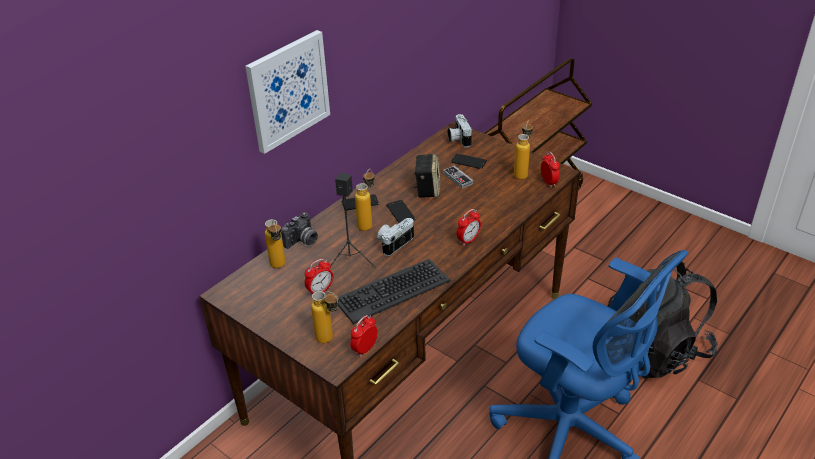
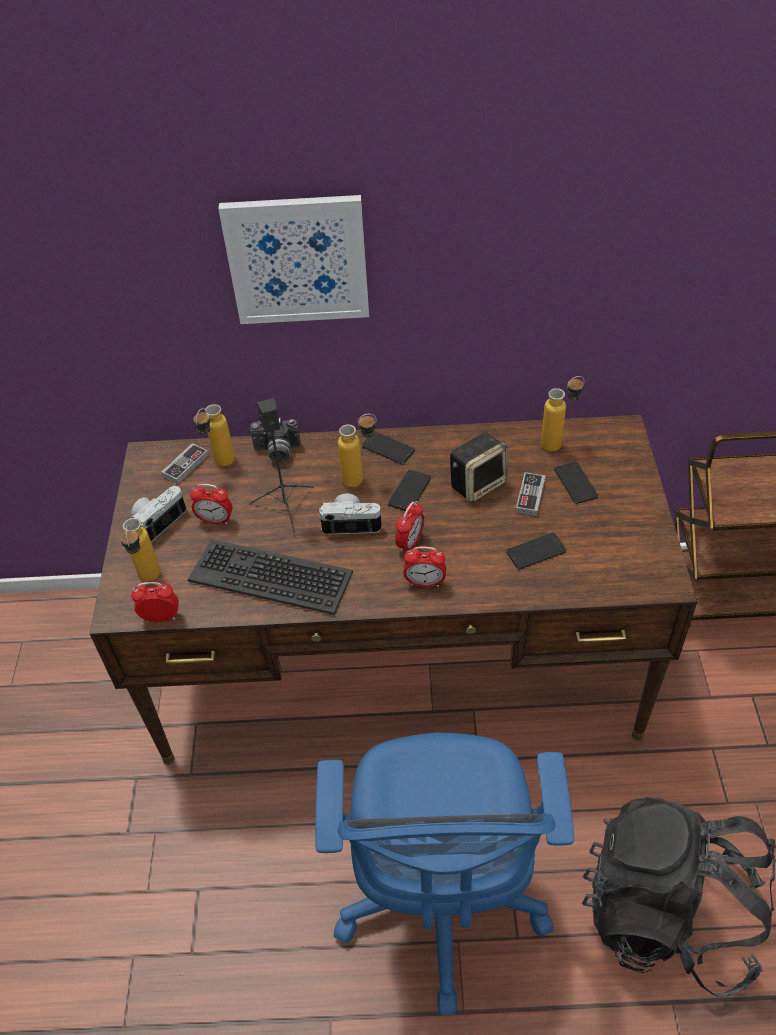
camera: 50 degrees right, 10 degrees up
camera [448,114,472,147] -> camera moved to [131,486,186,542]
bottle [514,120,533,180] -> bottle moved to [541,376,585,451]
alarm clock [541,152,560,187] -> alarm clock moved to [395,501,424,551]
none -> game controller [161,443,209,484]
none -> phone [506,533,567,570]

